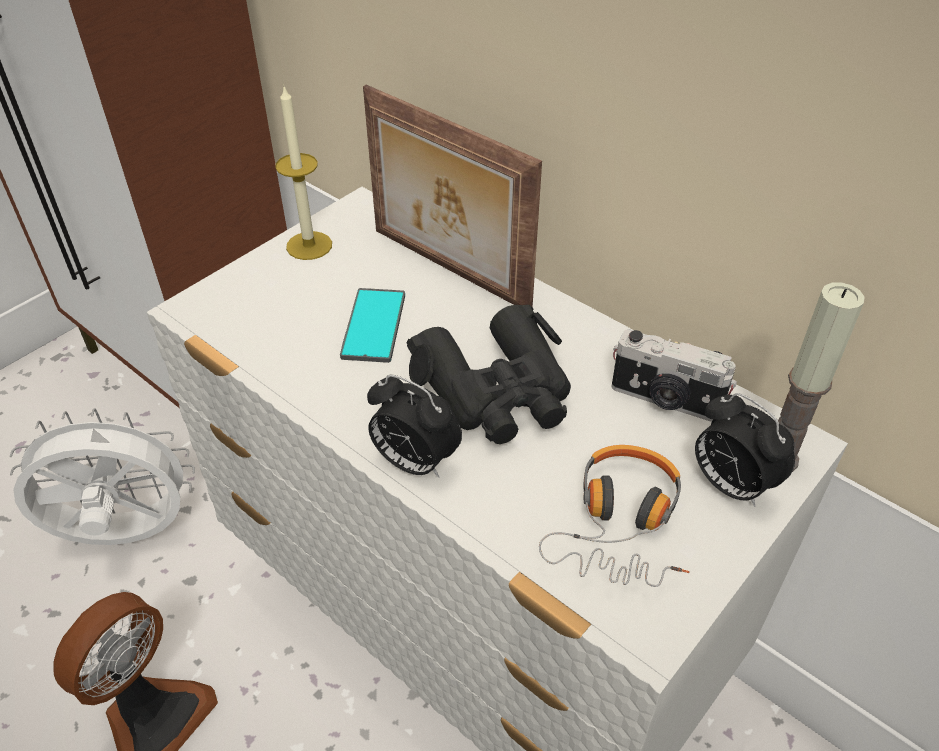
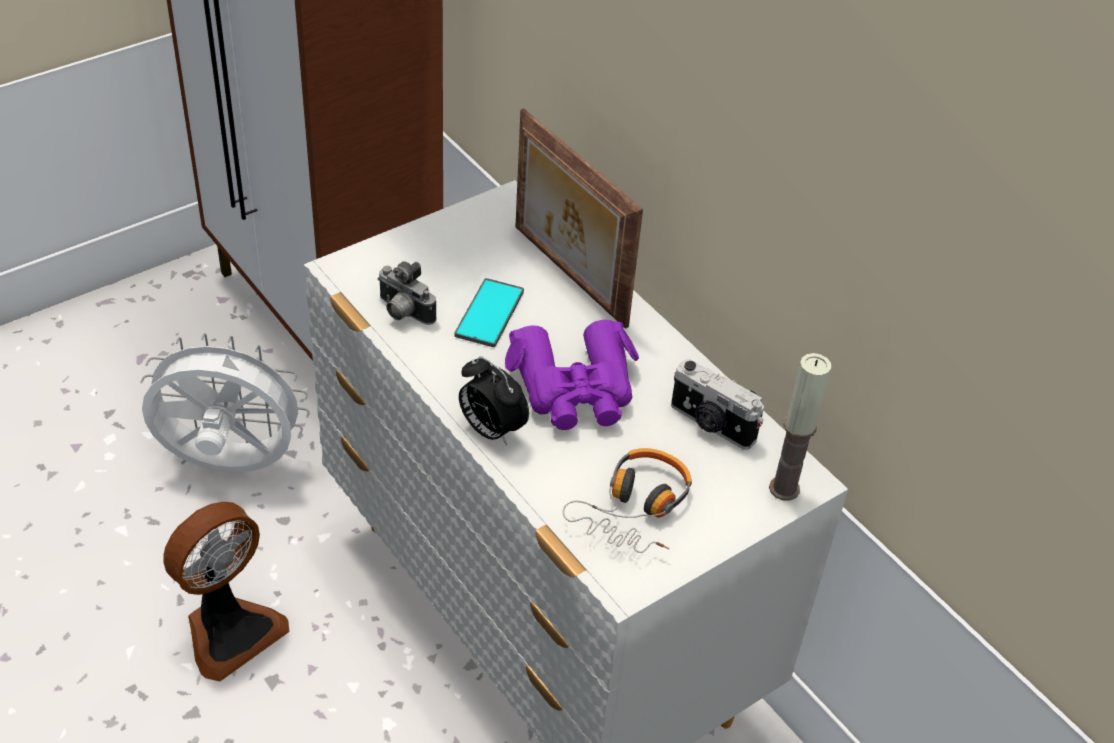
camera: 10 degrees right, 0 degrees up
candle [275,87,332,260] -> none
black binoculars [407,305,571,444] -> purple binoculars [505,320,639,430]
alarm clock [695,393,795,507] -> none
none -> camera [377,261,437,325]

